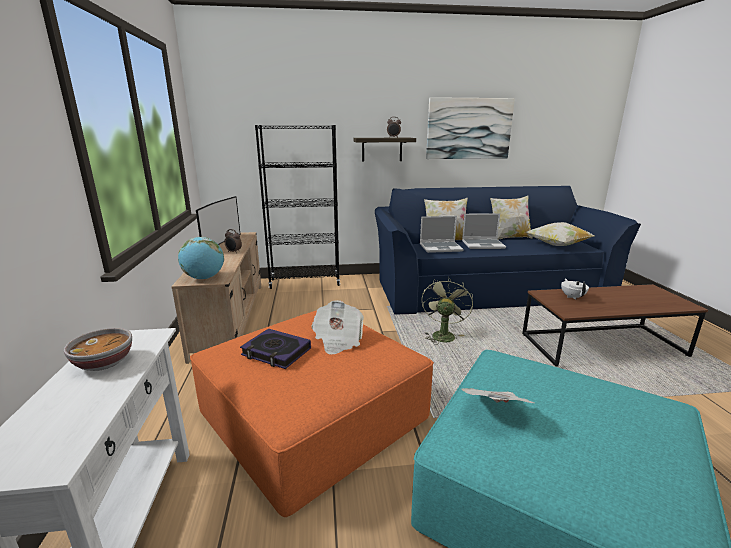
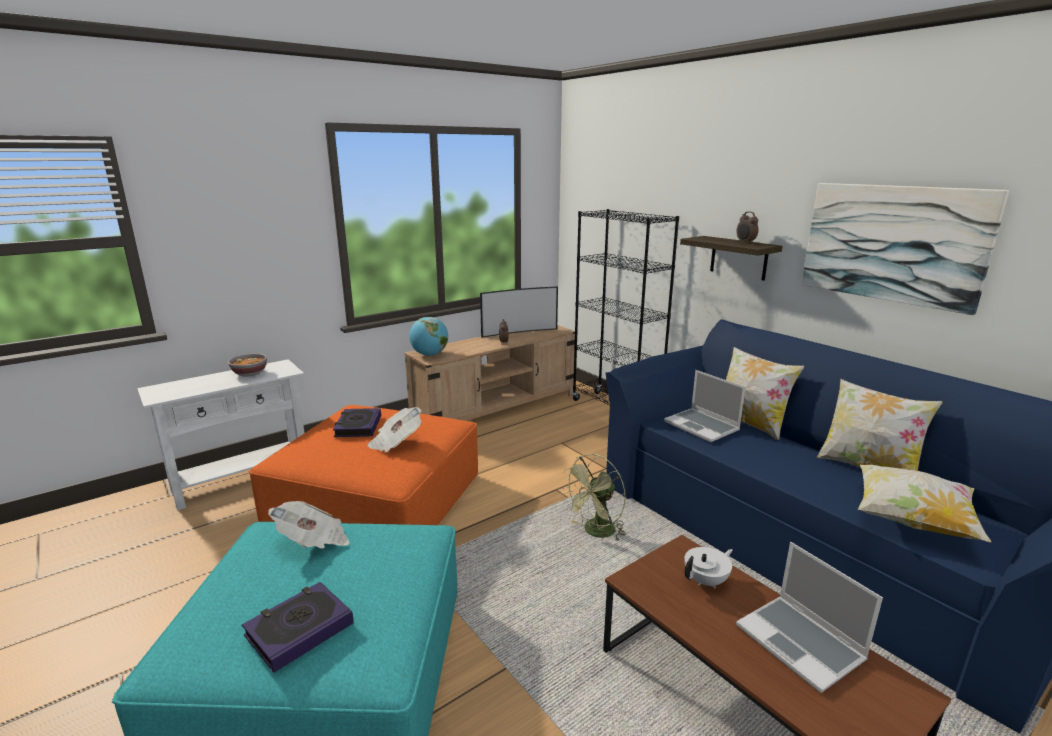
camera: 60 degrees right, 0 degrees up
green fan [422,277,473,345] -> green fan turned 150 degrees clockwise [561,454,626,541]
laptop [462,214,506,249] -> laptop moved to [736,542,883,693]
none -> book [242,582,354,673]

